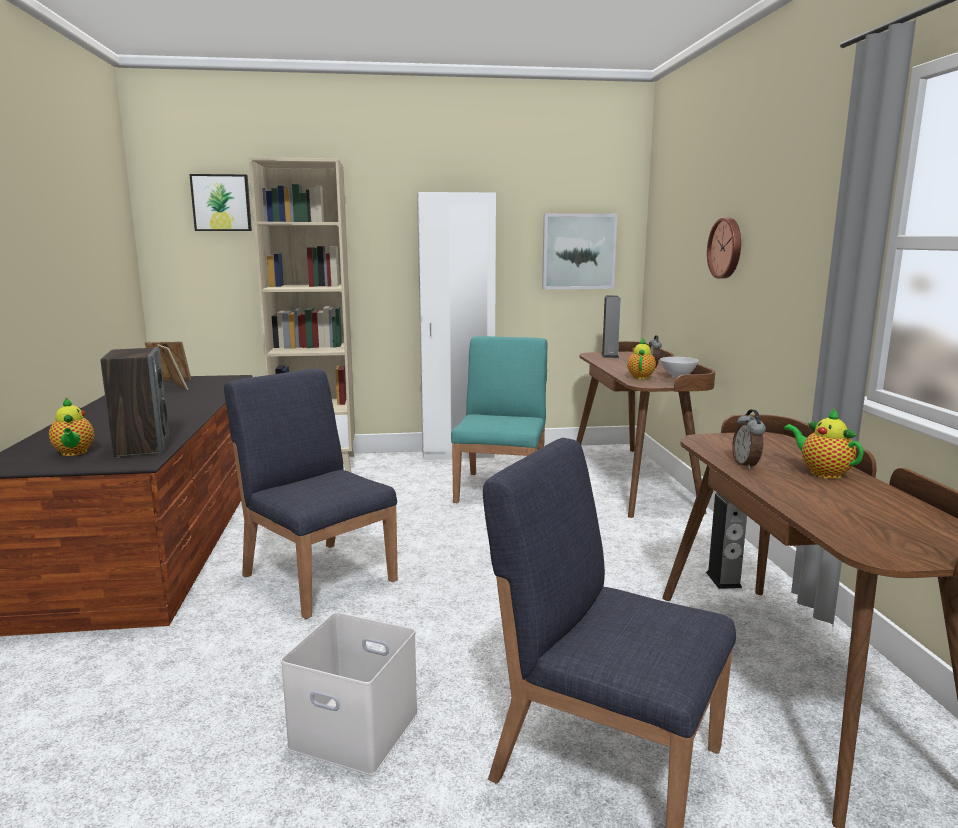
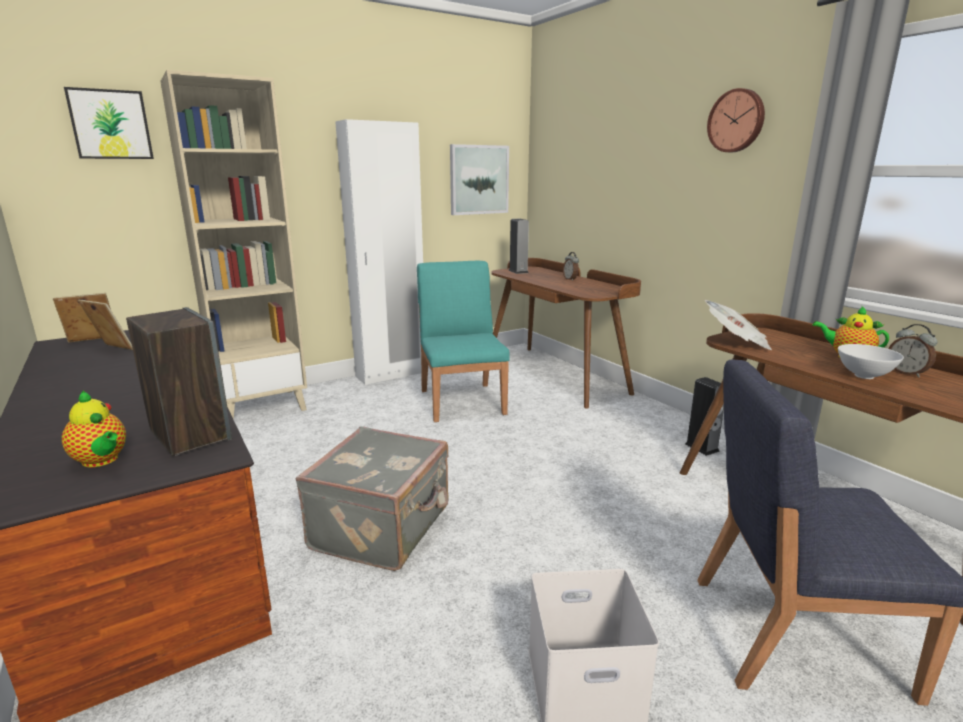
camera: 25 degrees left, 5 degrees up
blue chair [224,369,398,619] -> grey suitcase [296,426,448,571]
teapot [627,338,656,379] -> none
white bowl [660,357,699,378] -> white bowl moved to [838,344,904,379]
wall clock [707,218,741,279] -> wall clock moved to [707,88,765,152]
alarm clock [732,410,766,470] -> alarm clock moved to [889,324,937,378]
none -> newspaper [705,300,772,350]

